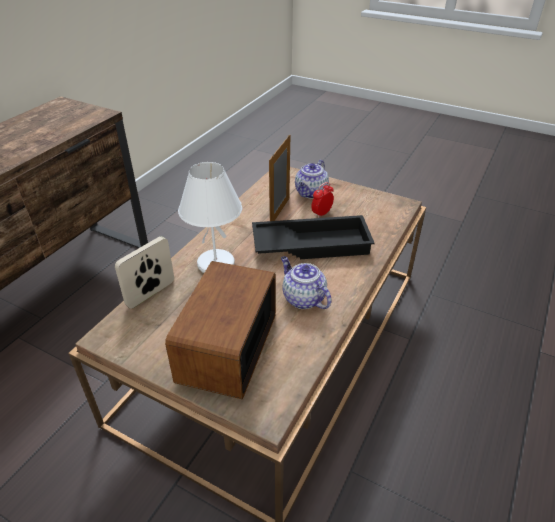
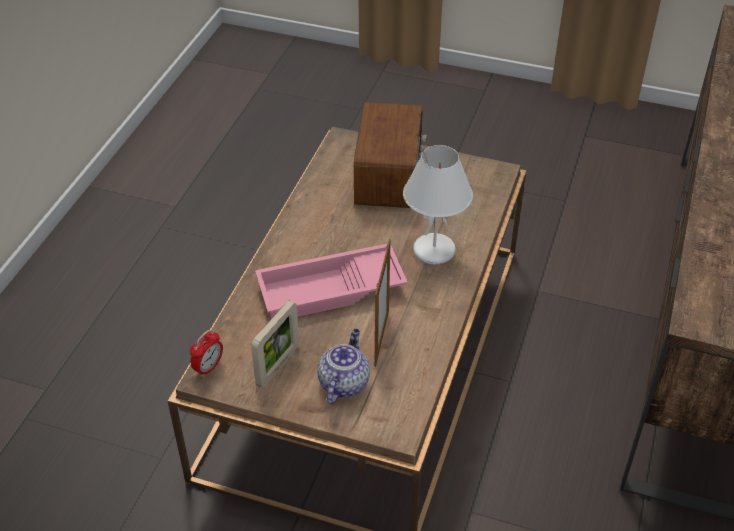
camera: 170 degrees right, 5 degrees up
picture frame [115,236,174,309] -> picture frame moved to [251,301,299,388]
black tray [252,215,375,259] -> pink tray [255,244,408,319]
teapot [281,256,332,309] -> none
alarm clock [311,182,334,218] -> alarm clock moved to [190,330,223,378]

